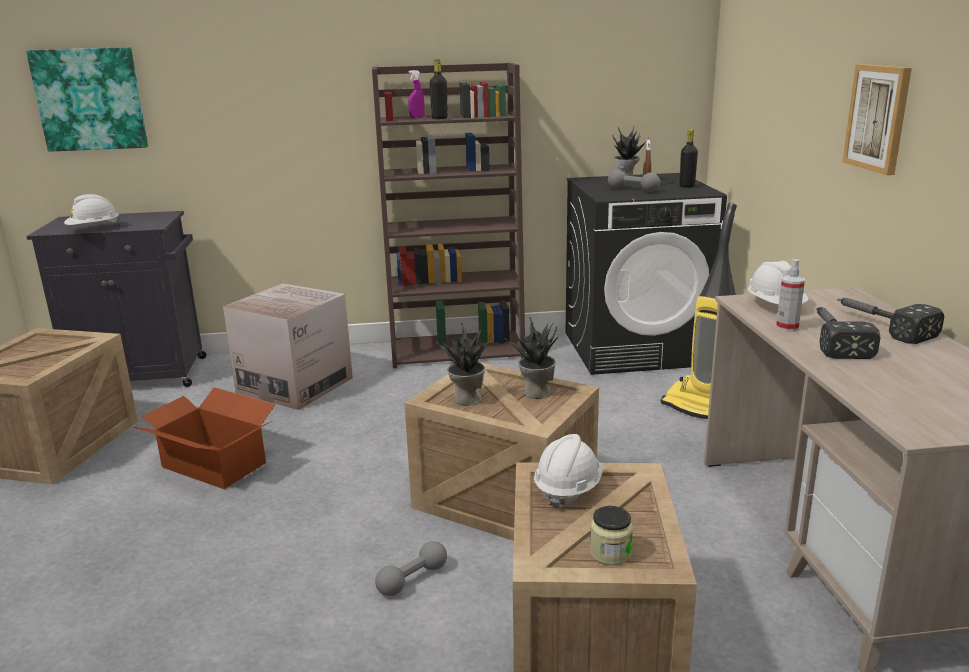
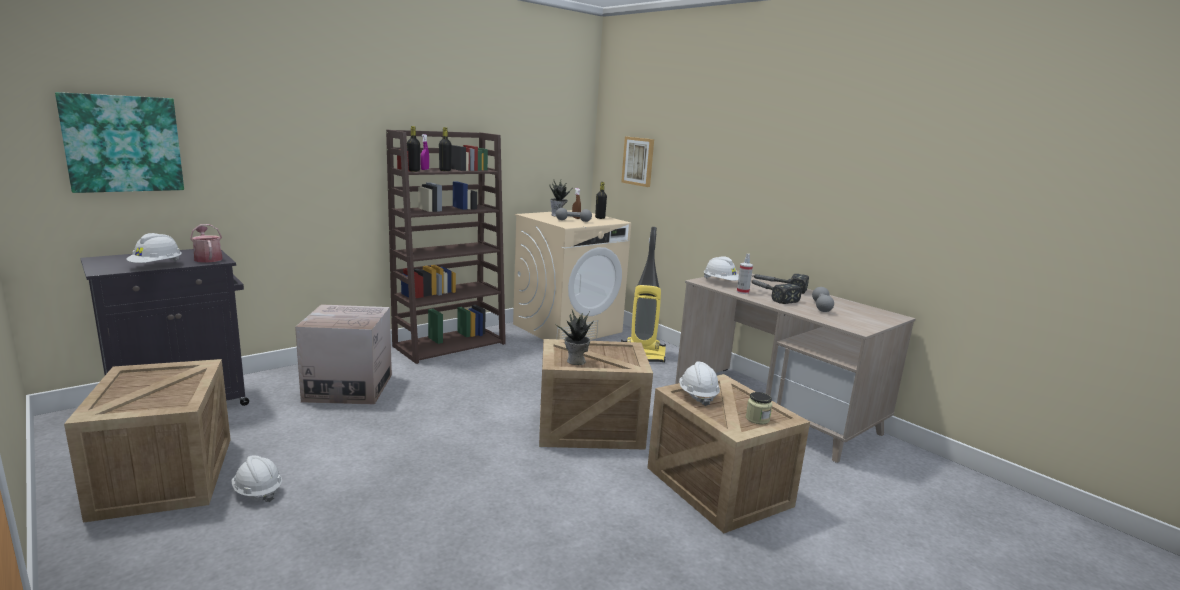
camera: 35 degrees left, 5 degrees down
cardboard box [134,388,276,489] -> none
grey dumbbell [375,541,447,596] -> grey dumbbell moved to [812,287,834,312]
potted plant [506,317,560,399] -> none
black washing machine [566,173,727,375] -> beige washing machine [513,210,631,340]
picture [842,64,912,175] -> picture moved to [621,137,654,187]
none -> watering can [190,224,223,263]
none -> white hard hat [232,455,282,502]
none -> black bottle [407,126,420,172]

